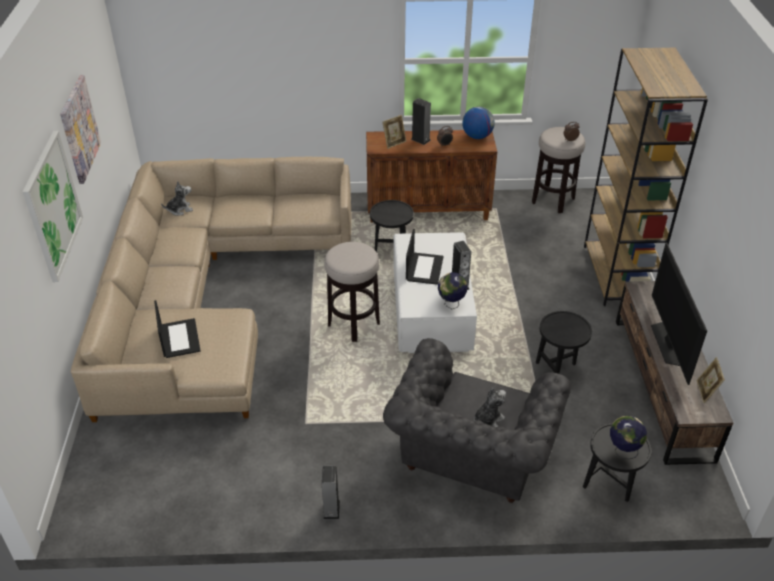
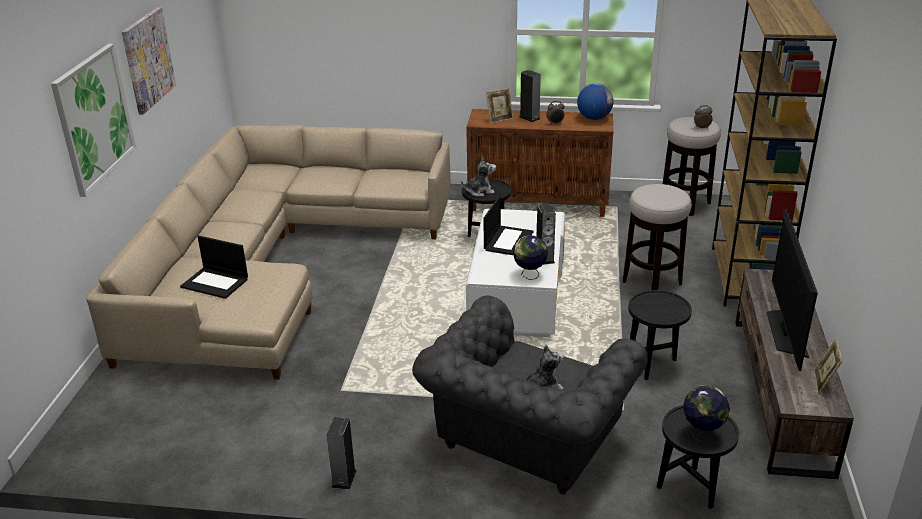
camera: 10 degrees right, 10 degrees down
laptop [154,300,200,358] -> laptop turned 120 degrees clockwise [180,236,248,299]
plush toy [161,181,193,216] -> plush toy moved to [461,156,496,197]
stool [324,242,380,342] -> stool moved to [623,184,692,290]

